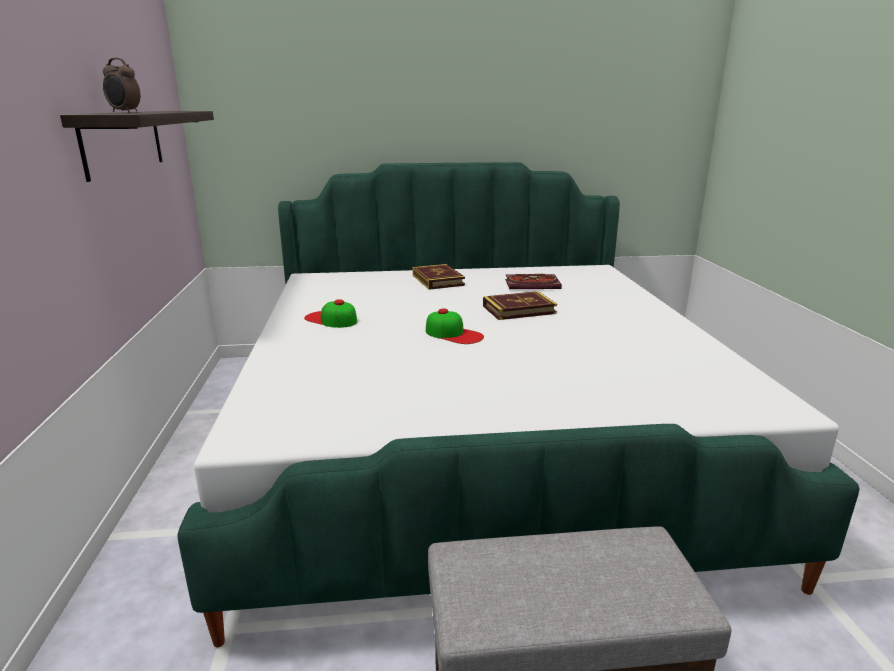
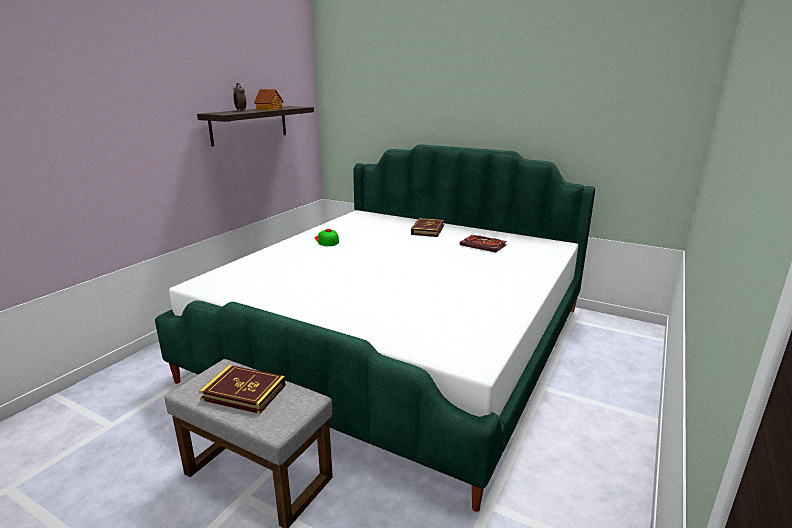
camera: 35 degrees right, 0 degrees up
cap [426,309,484,344] -> none
book [483,291,557,320] -> book moved to [199,365,286,414]
none -> toy house [254,89,284,110]

